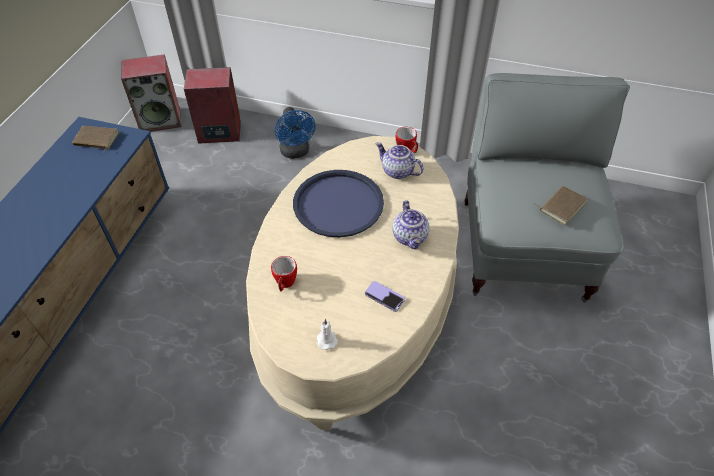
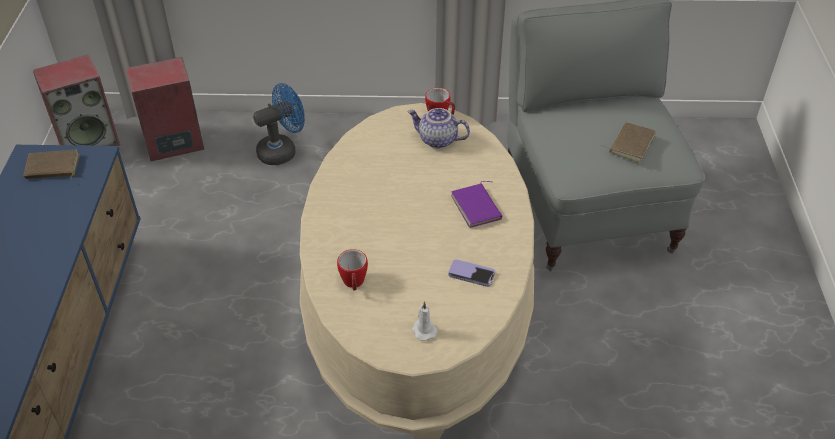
camera: 15 degrees left, 5 degrees down
blue fan [275,107,316,159] -> blue fan turned 90 degrees counterclockwise [253,83,305,165]
blue tray [293,170,384,237] -> none
teapot [393,200,430,249] -> purple book [451,181,502,228]

